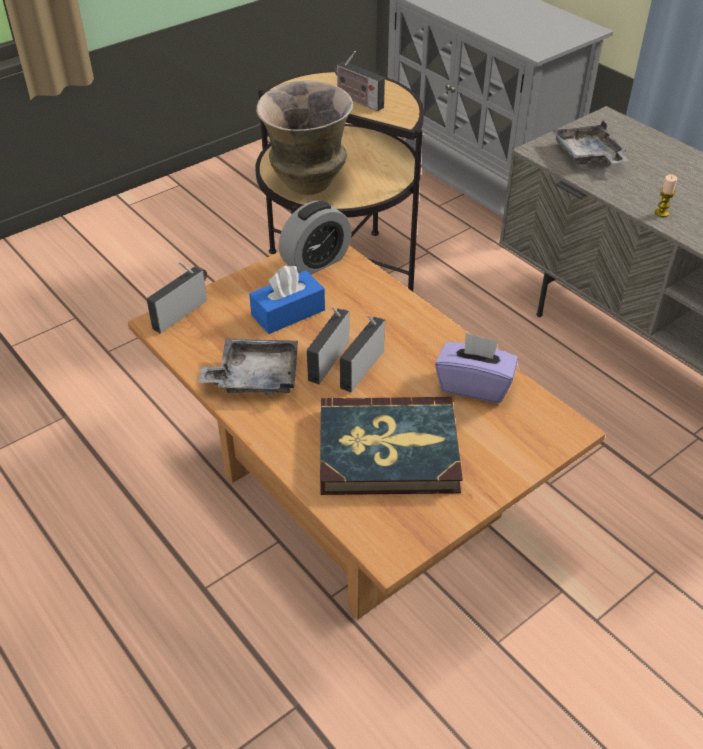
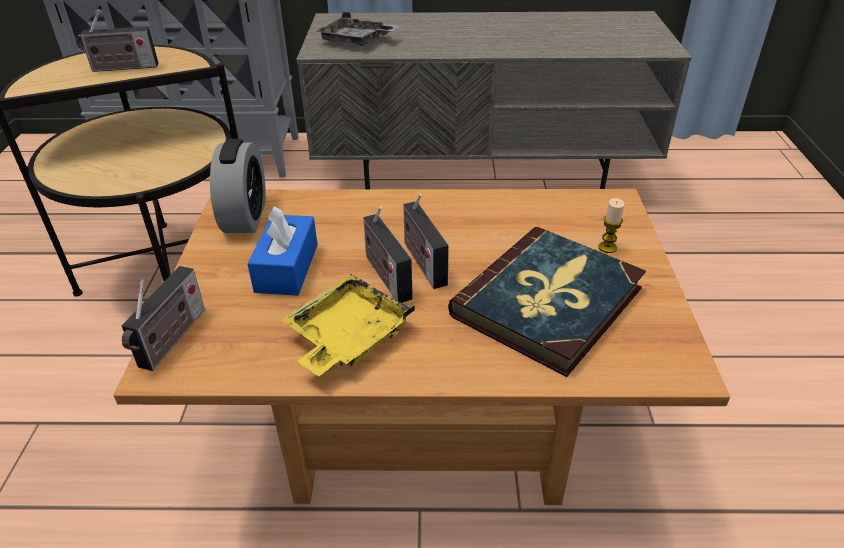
camera: 50 degrees left, 5 degrees down
radio [147,262,207,334] -> radio turned 150 degrees counterclockwise [121,266,205,371]
grey tray [198,339,298,395] -> yellow tray [280,274,415,376]
vase [256,81,353,195] -> none
purple tissue box [435,333,518,403] -> none
candle [655,174,677,217] -> candle moved to [598,198,625,253]

